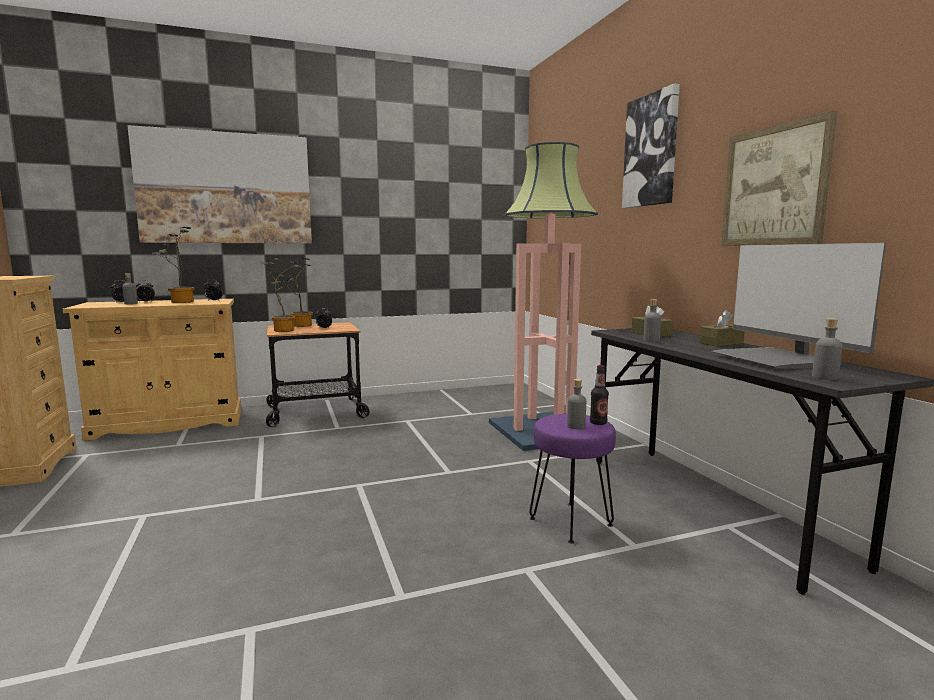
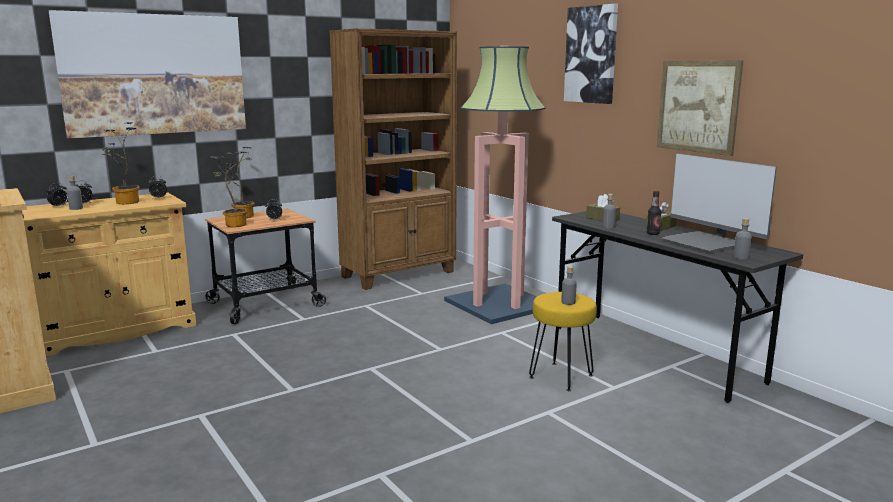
camera: 15 degrees left, 5 degrees up
purple stool [529,414,616,544] -> yellow stool [529,292,597,391]
bottle [590,365,609,425] -> bottle moved to [647,191,661,235]
none -> brown bookcase [329,28,457,290]

